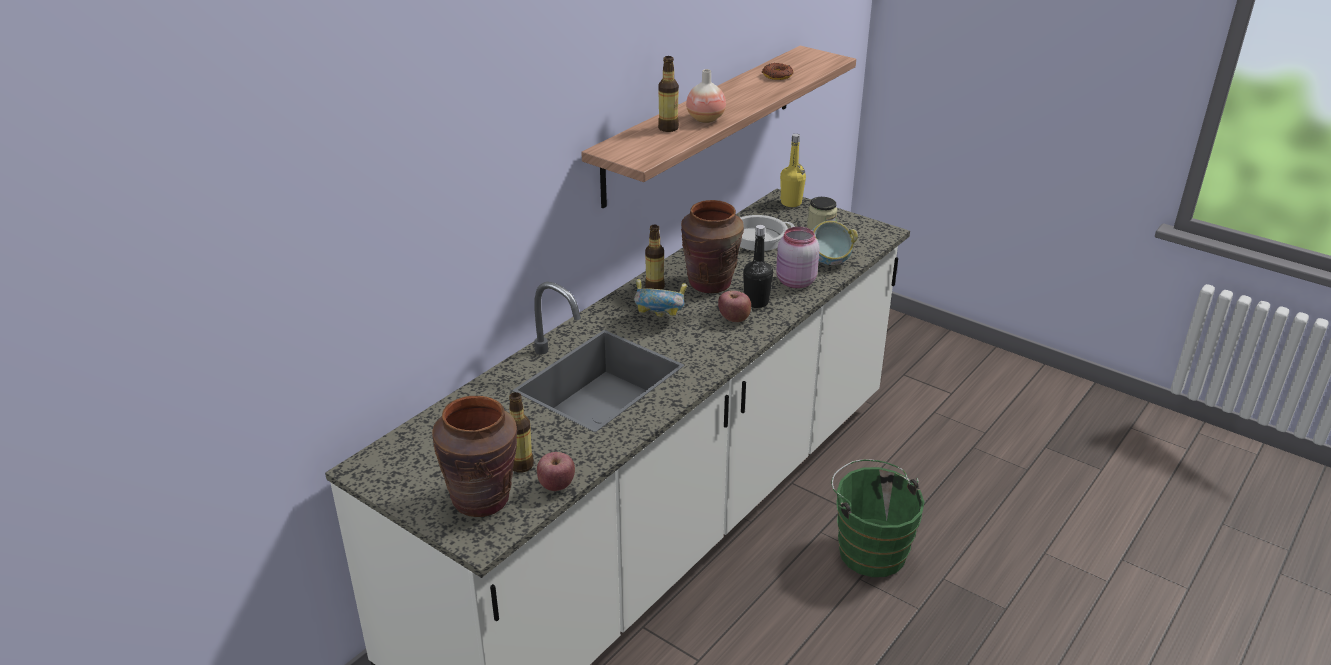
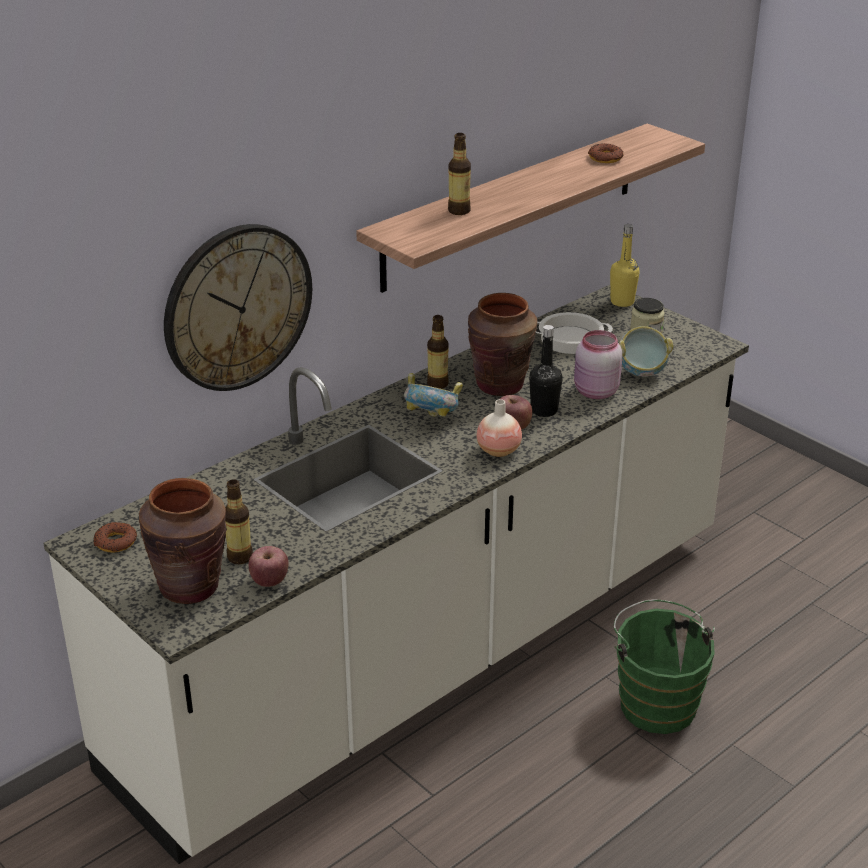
camera: 10 degrees right, 0 degrees up
vase [686,69,726,123] -> vase moved to [477,399,522,457]
none -> donut [94,522,137,552]
none -> wall clock [164,224,312,391]

